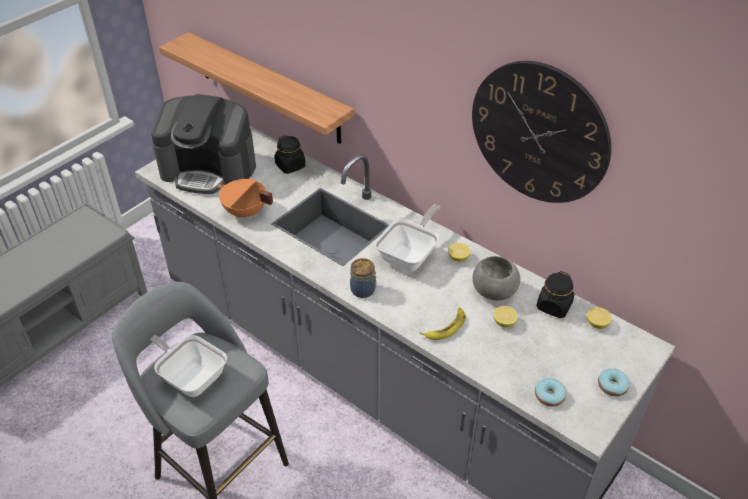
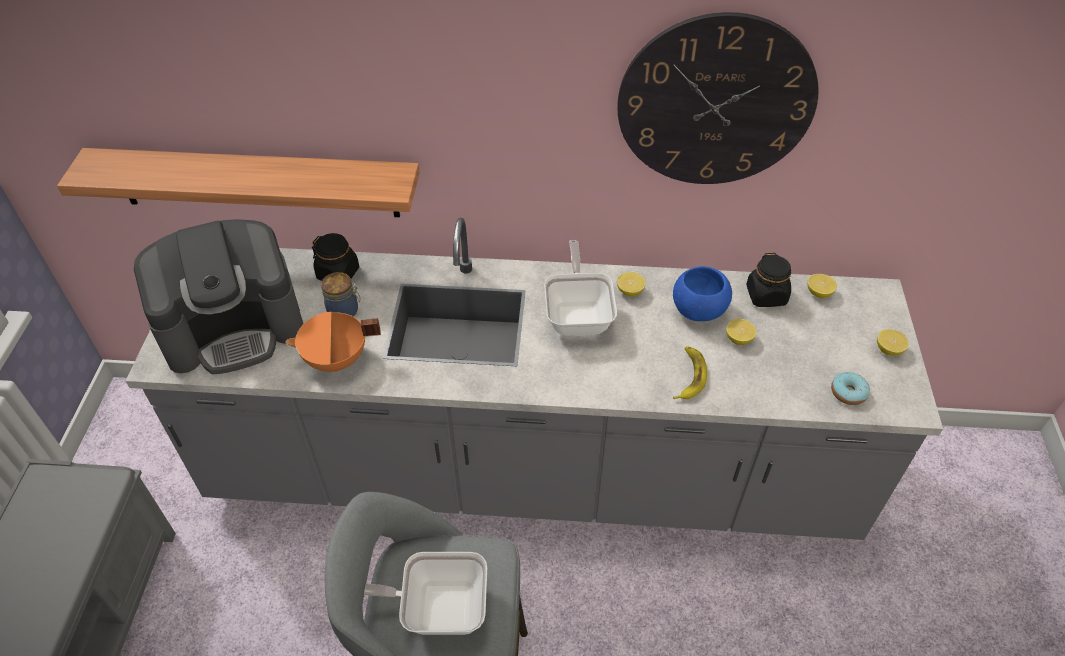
camera: 35 degrees left, 5 degrees up
jar [350,258,377,298] -> jar moved to [321,272,360,317]
grey bowl [473,256,520,300] -> blue bowl [673,266,732,321]
donut [598,369,630,396] -> lemon [877,329,909,356]

